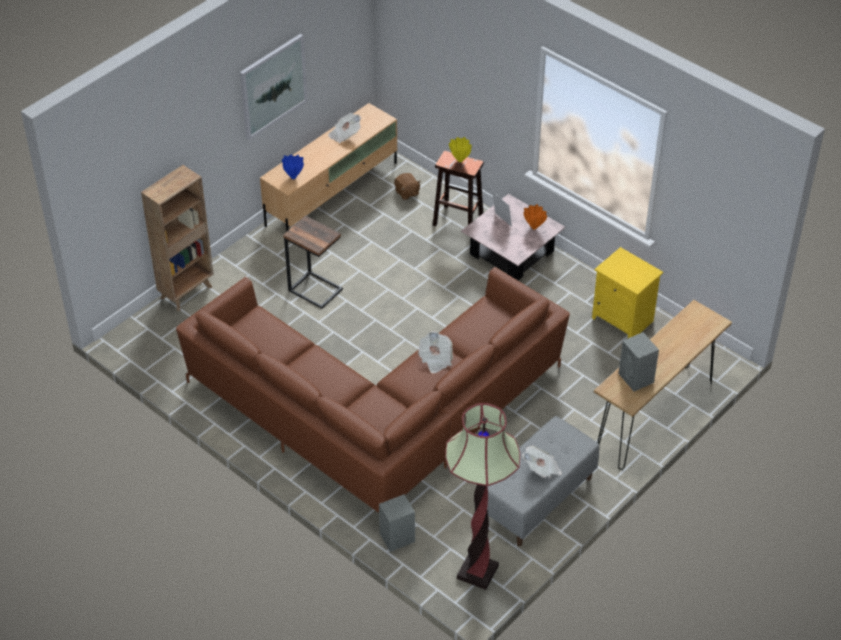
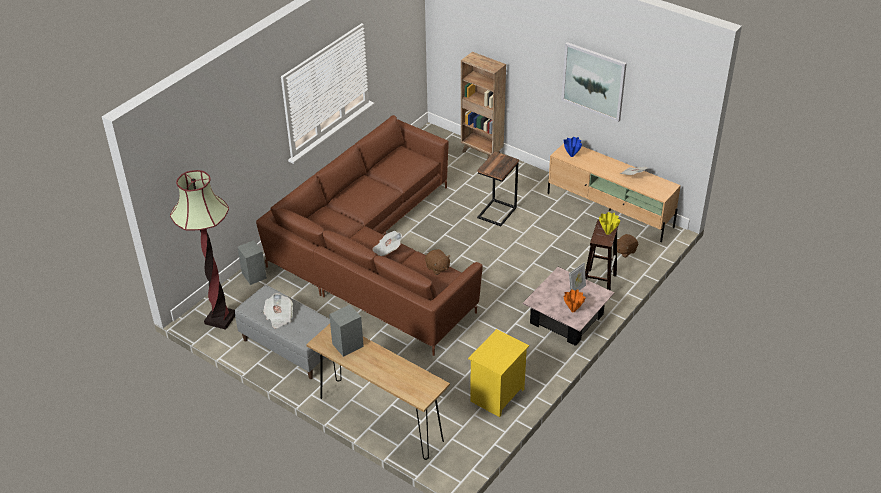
camera: 85 degrees right, 5 degrees down
none -> brown plush toy [425,249,450,275]

